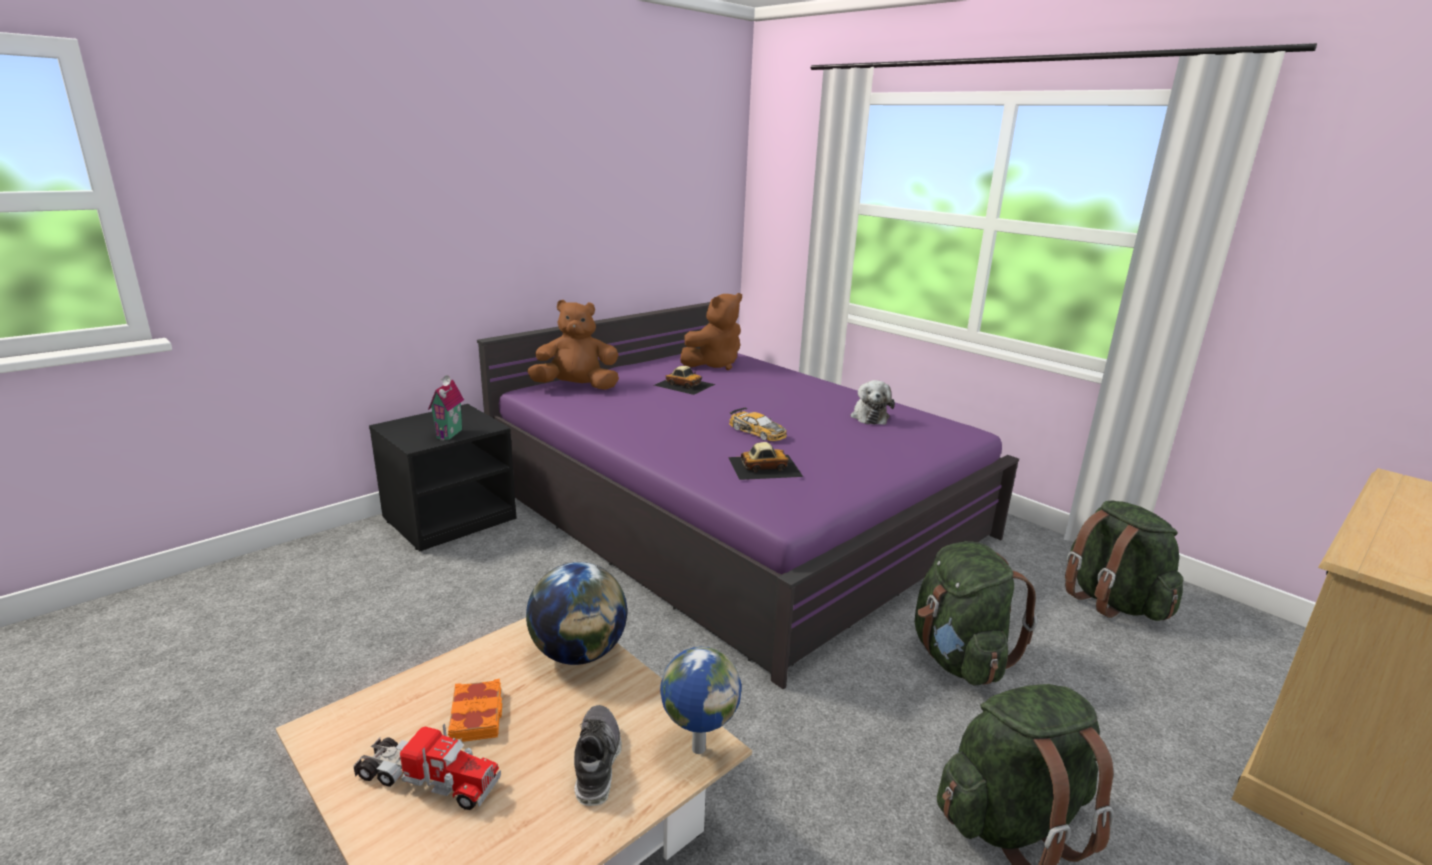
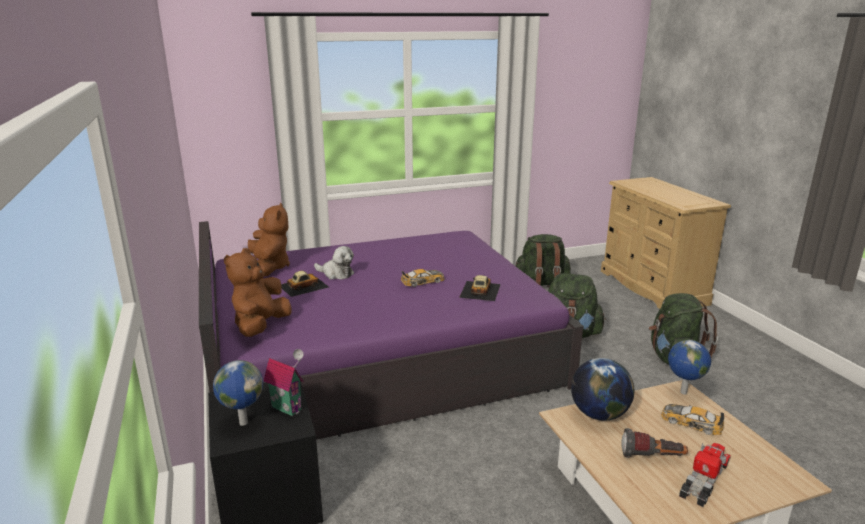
camera: 65 degrees left, 0 degrees up
orange book [448,679,502,742] -> flashlight [622,428,688,458]
shoe [574,705,622,806] -> toy car [661,404,724,435]
plush toy [850,380,895,425] -> plush toy moved to [314,246,354,279]
none -> globe [213,360,263,426]

